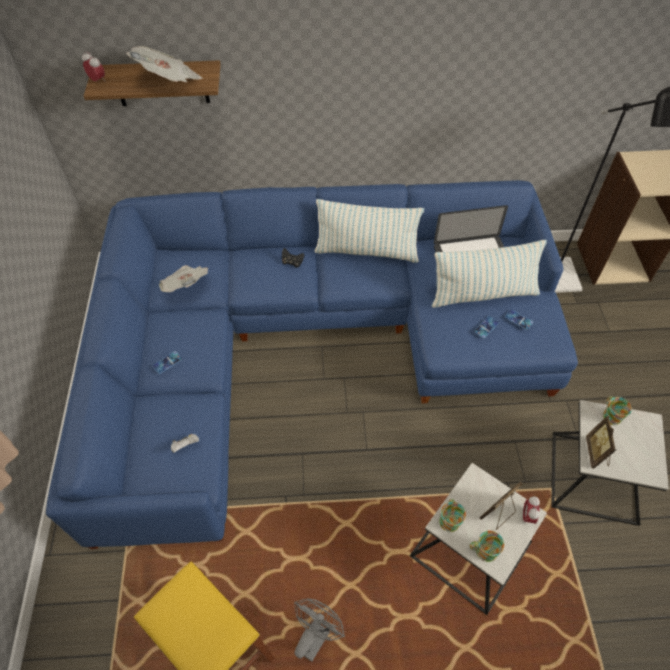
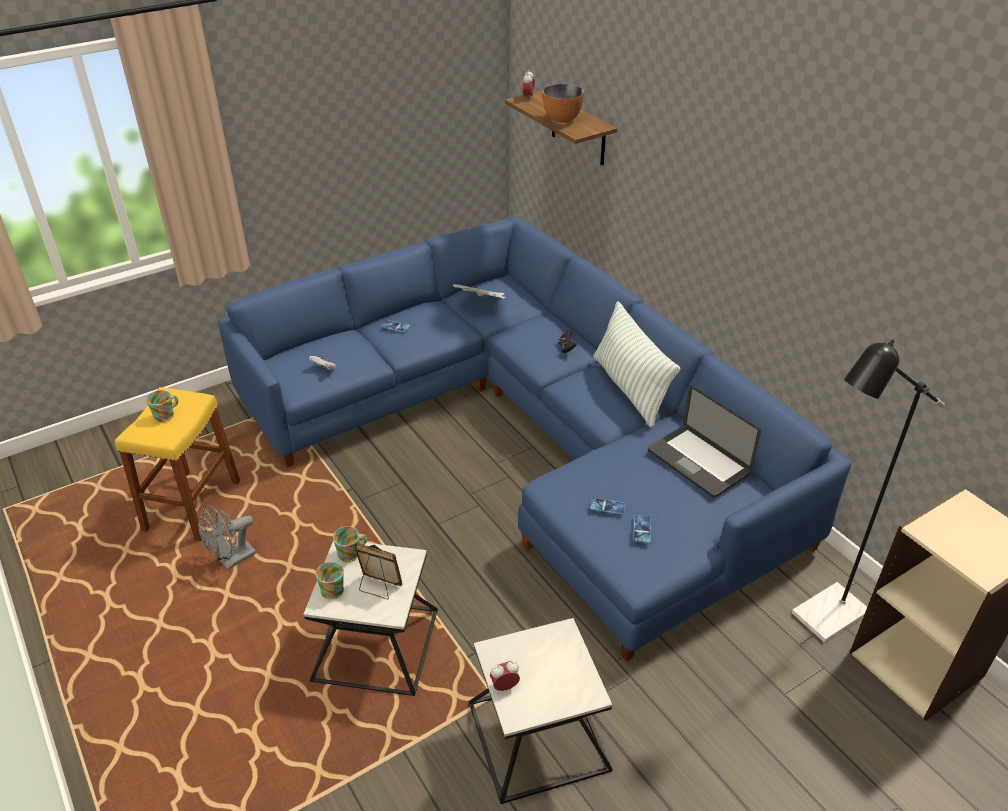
camera: 60 degrees right, 15 degrees down
newspaper [126,46,203,82] -> bowl [543,84,584,123]
grey fan [294,598,345,662] -> grey fan turned 135 degrees clockwise [198,505,256,570]
pillow [431,240,547,308] -> none
alarm clock [523,496,540,524] -> alarm clock moved to [490,660,520,691]
picture frame [586,416,616,468] -> none
mug [603,396,632,425] -> mug moved to [146,390,178,422]

